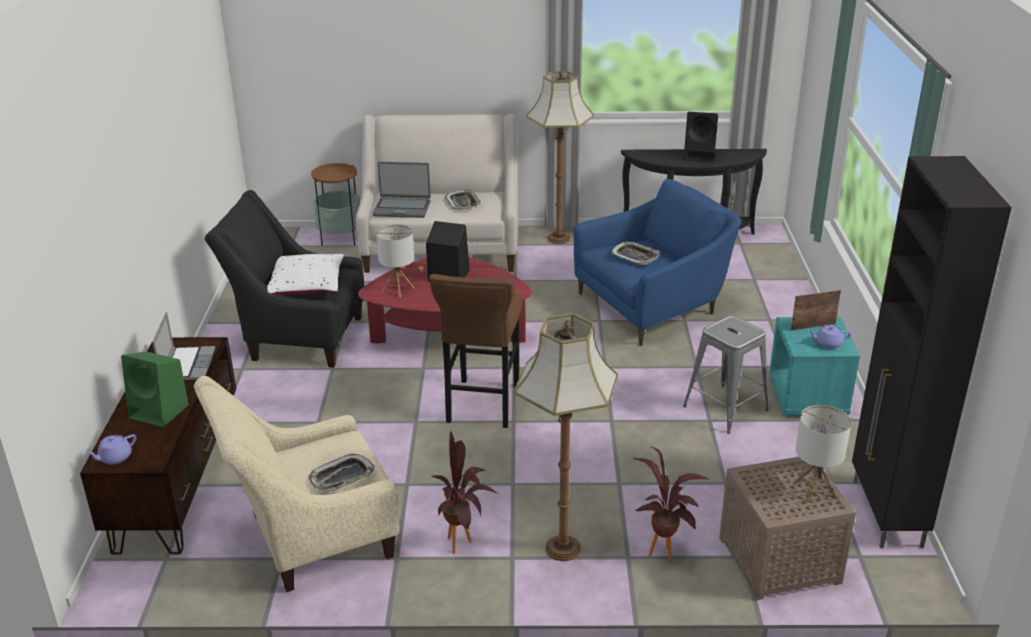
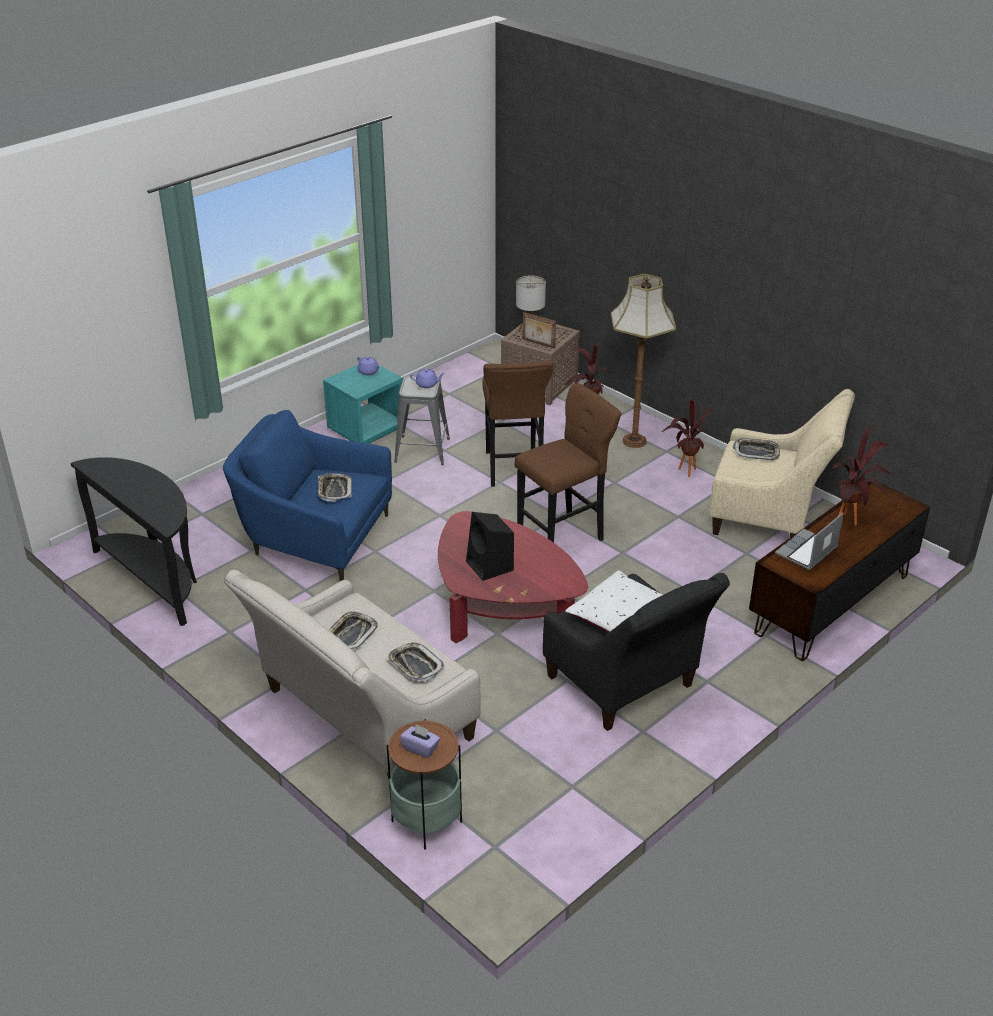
camera: 135 degrees left, 5 degrees up
purple teapot [85,434,137,465] -> purple teapot moved to [410,369,445,388]
green speaker [121,351,189,428] -> potted plant [832,426,893,525]
laptop [373,162,431,218] -> tray [387,642,445,681]
table lamp [376,224,415,298] -> none
floor lamp [526,71,594,244] -> none
black speaker [684,112,718,162] -> none
picture frame [791,290,841,331] -> picture frame moved to [523,312,556,349]
black cabinet [852,156,1012,548] -> none
none -> purple tissue box [400,724,440,758]
none -> brown stool [482,360,553,487]

